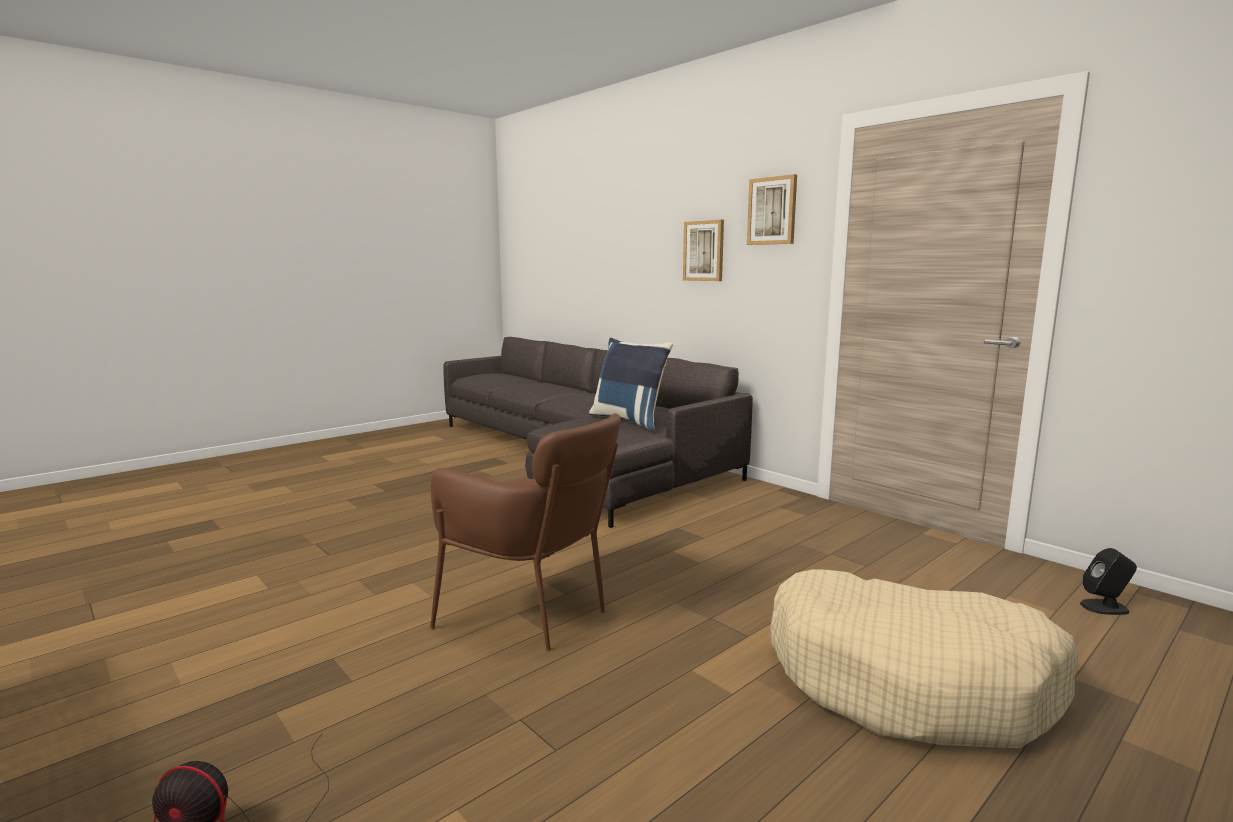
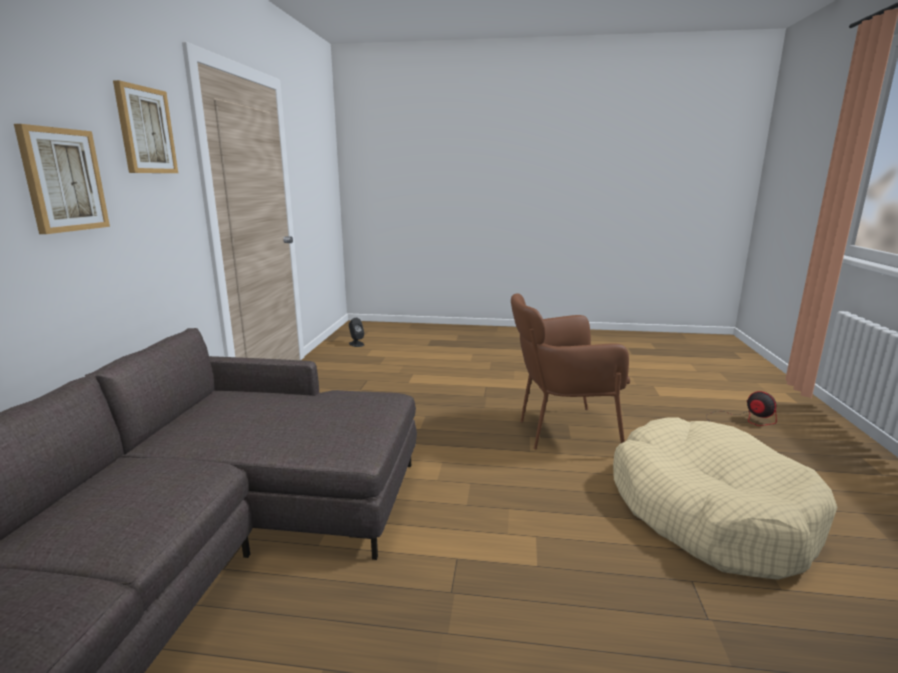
camera: 130 degrees left, 5 degrees up
brown armchair [430,413,621,651] -> brown armchair turned 90 degrees counterclockwise [511,293,630,449]
blue pillow [589,338,673,430] -> none
beige dog bed [770,569,1079,748] -> beige dog bed moved to [613,417,838,580]

